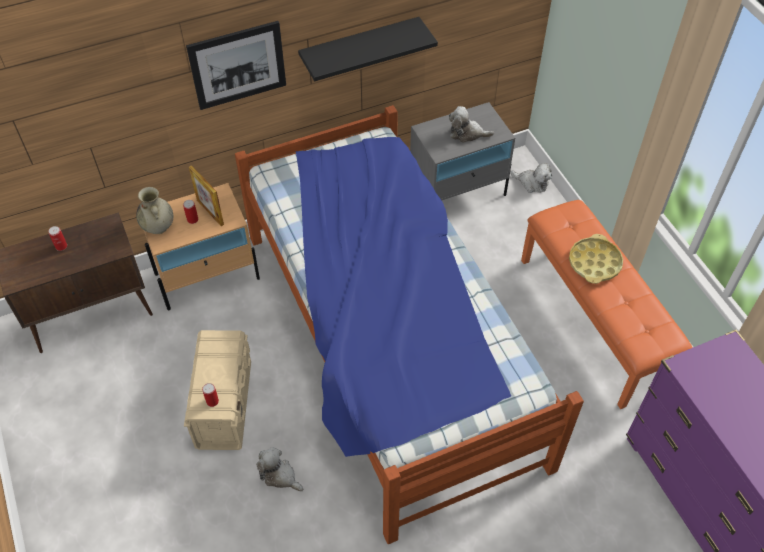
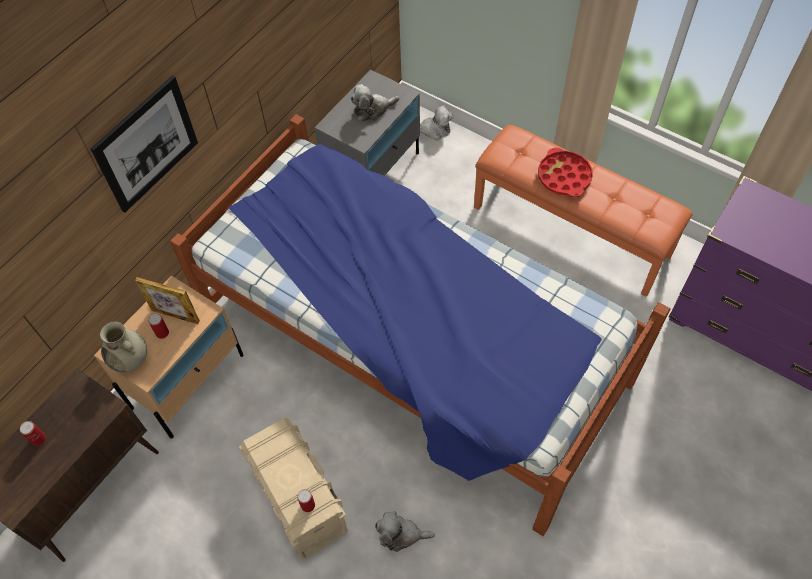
camera: 30 degrees left, 5 degrees up
black shelf [298,17,438,81] -> none
yellow tray [569,234,623,284] -> red tray [538,148,593,197]

